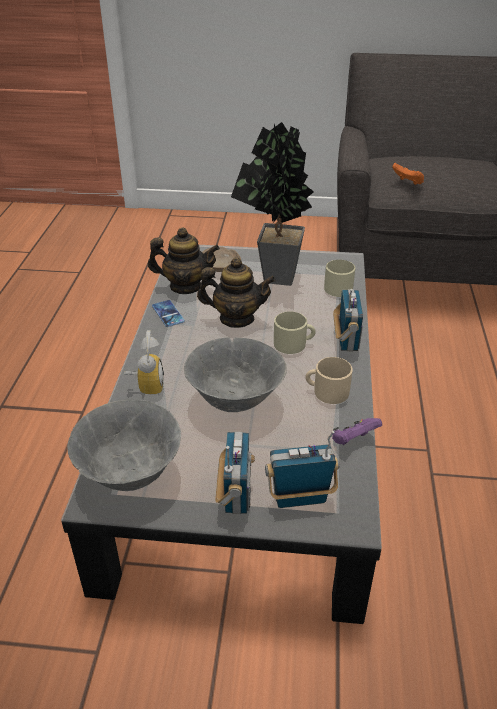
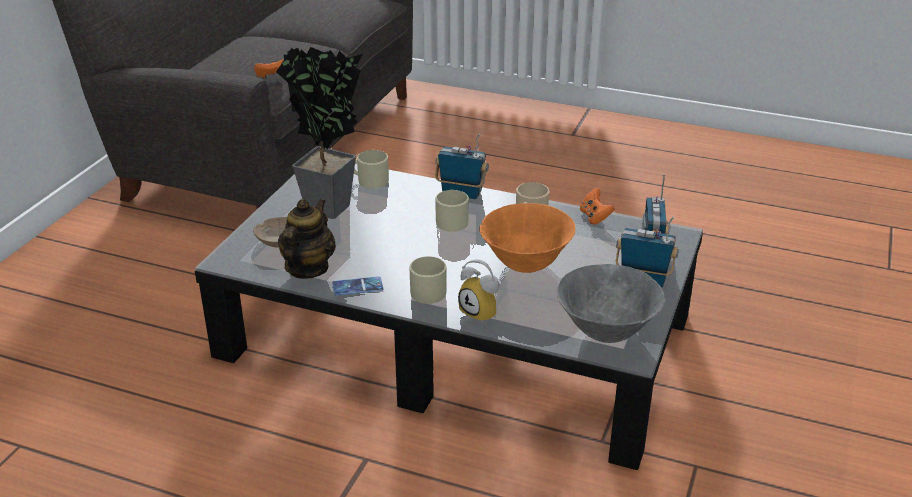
camera: 75 degrees left, 5 degrees down
alarm clock [124,330,164,395] -> alarm clock turned 150 degrees counterclockwise [458,259,499,324]
grey bowl [184,337,287,412] -> orange bowl [479,203,575,273]
teapot [197,257,276,328] -> none
purple game controller [332,418,382,445] -> orange game controller [580,188,614,225]
none -> beige mug [410,256,446,304]

